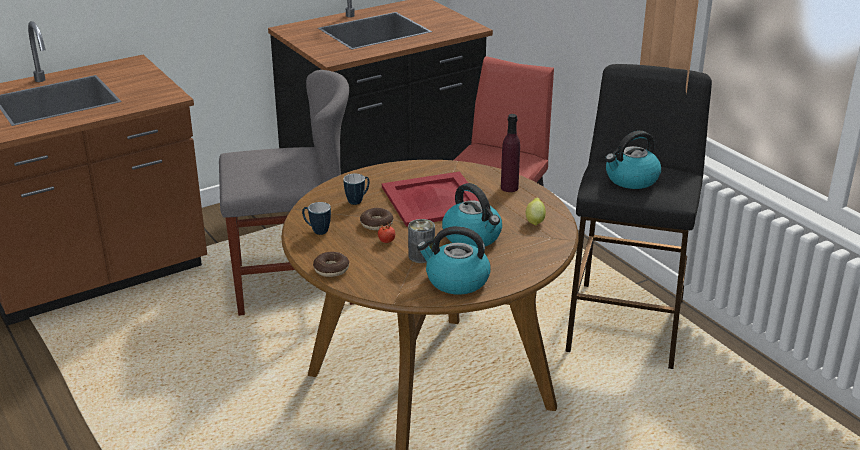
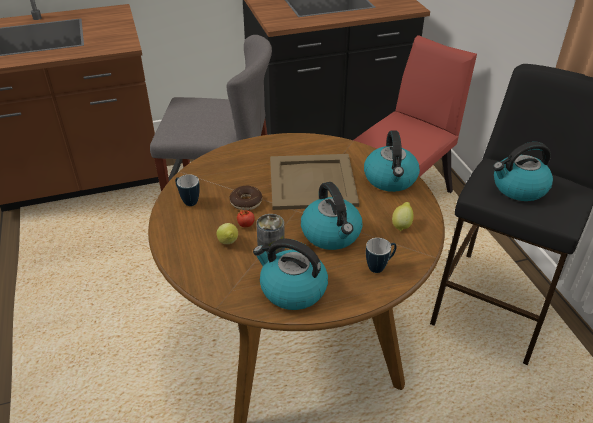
camera: 15 degrees right, 10 degrees up
donut [313,252,349,277] -> none
mug [343,174,370,205] -> mug moved to [366,238,397,273]
red tray [382,171,479,227] -> beige tray [270,154,359,210]
purple bottle [501,114,520,192] -> kettle [364,130,420,192]
none -> lemon [217,223,238,244]

